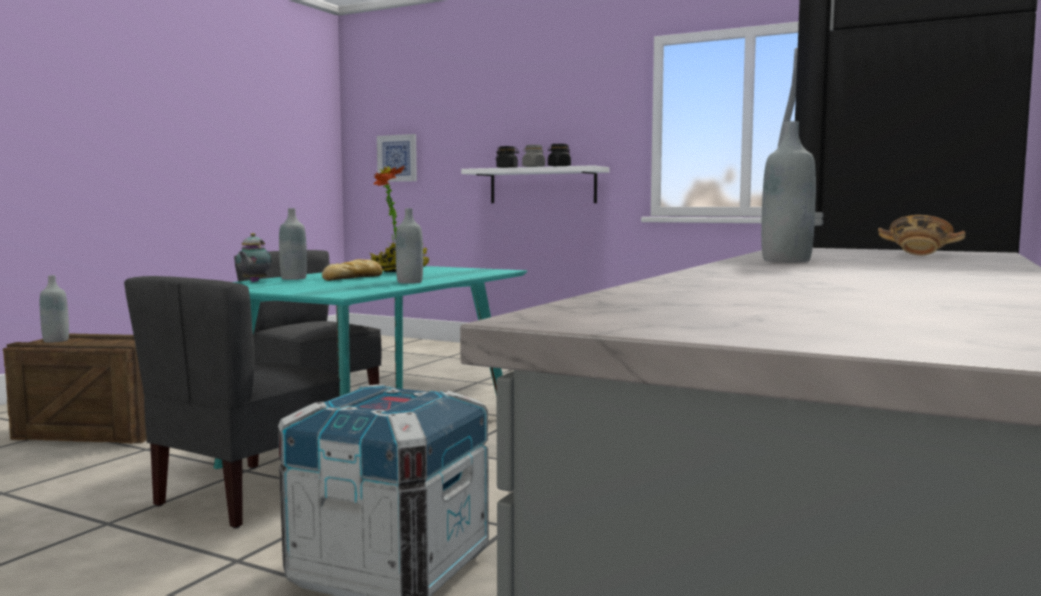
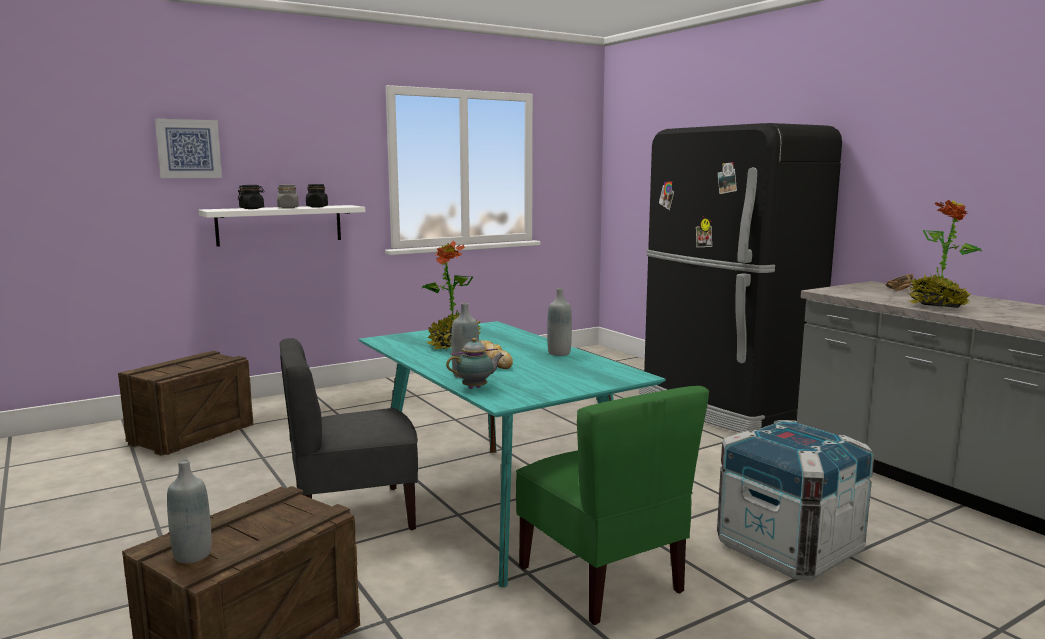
camera: 60 degrees left, 5 degrees up
grey chair [124,276,341,529] -> green chair [516,386,709,625]
teapot [236,233,272,282] -> teapot turned 60 degrees counterclockwise [446,338,504,389]
picture [377,134,417,182] -> picture moved to [155,119,222,178]
grey bottle [761,121,816,262] -> potted plant [909,200,982,308]
none -> crate [118,351,254,456]

